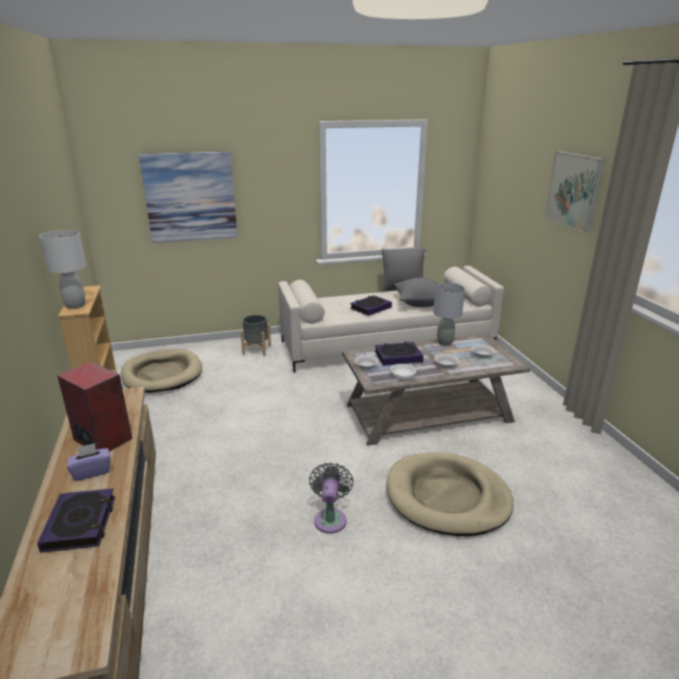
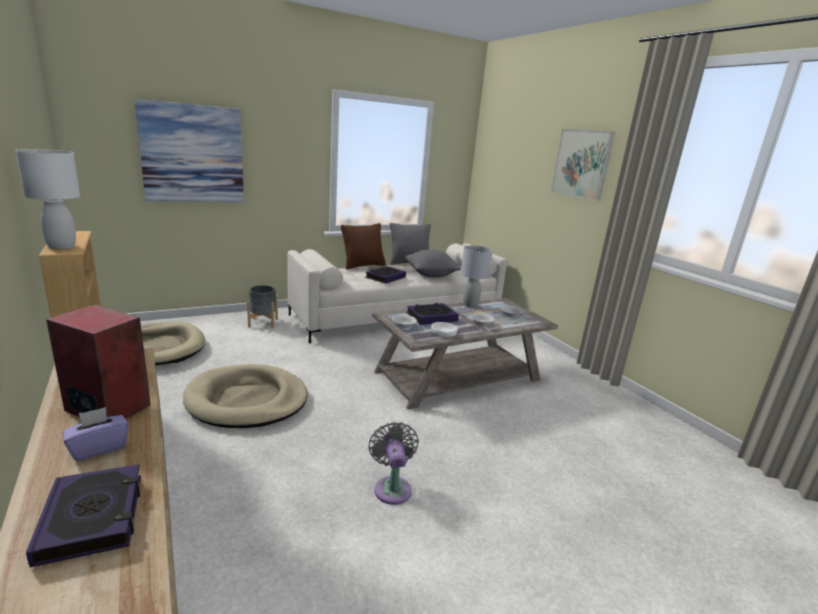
camera: 15 degrees left, 5 degrees down
beige dog bed [387,452,513,536] -> beige dog bed moved to [183,364,308,428]
none -> brown pillow [341,223,386,270]

